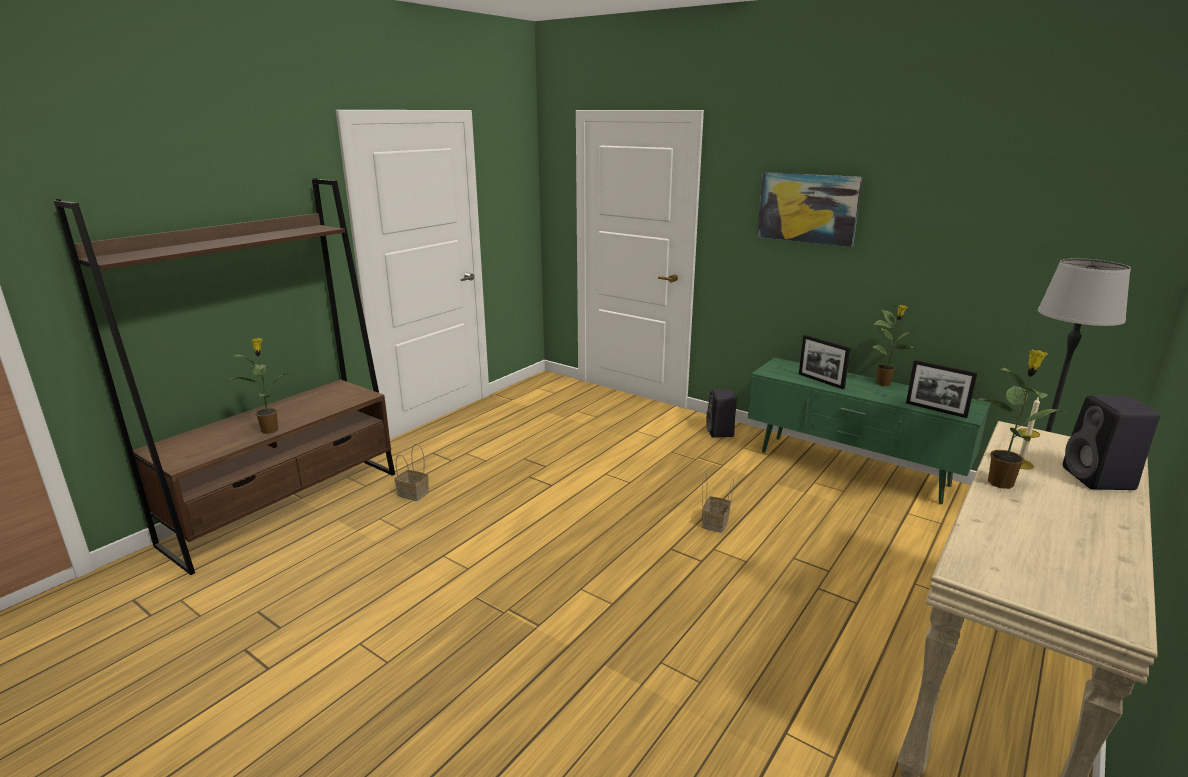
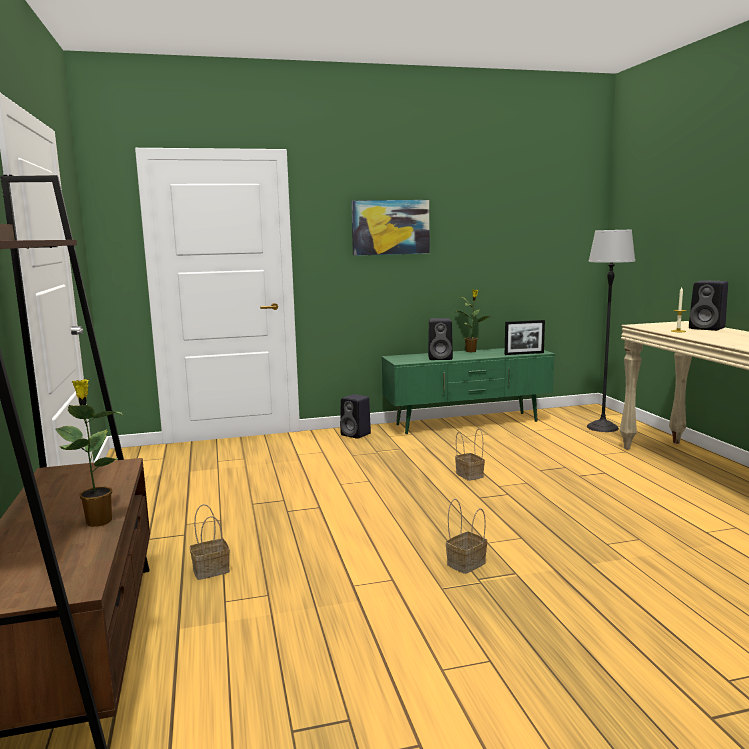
camera: 50 degrees left, 10 degrees down
picture frame [799,335,851,389] -> black speaker [428,318,453,360]
potted plant [976,349,1069,489] -> none
none -> basket [446,499,487,574]

